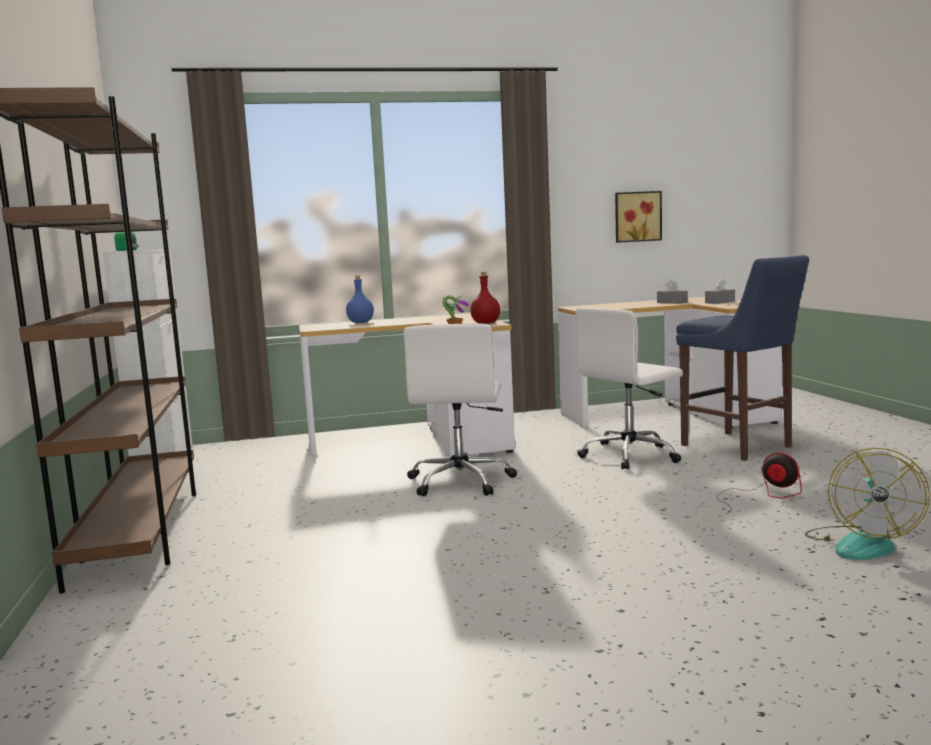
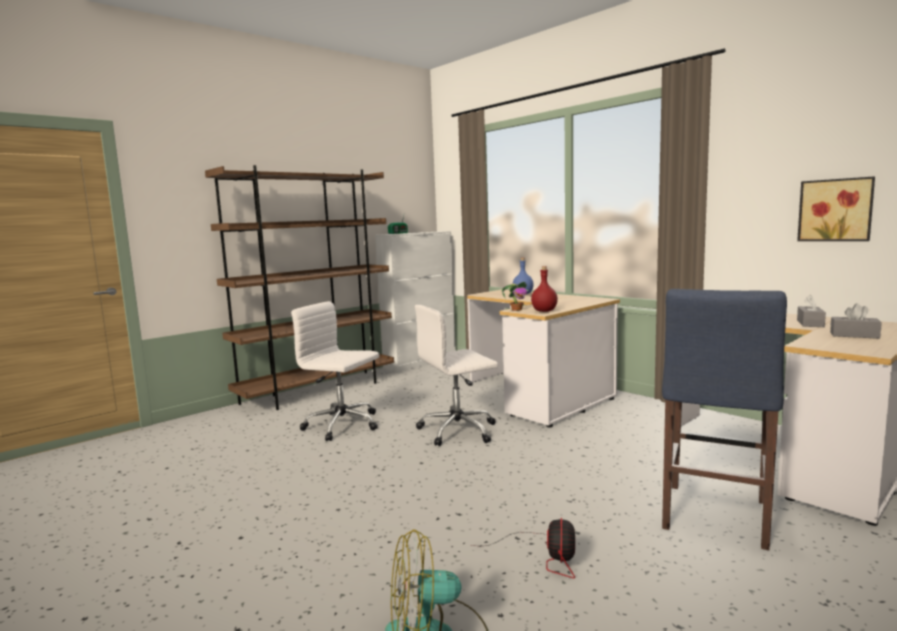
camera: 60 degrees right, 0 degrees up
white office chair [576,308,683,470] -> white office chair moved to [291,301,380,441]

